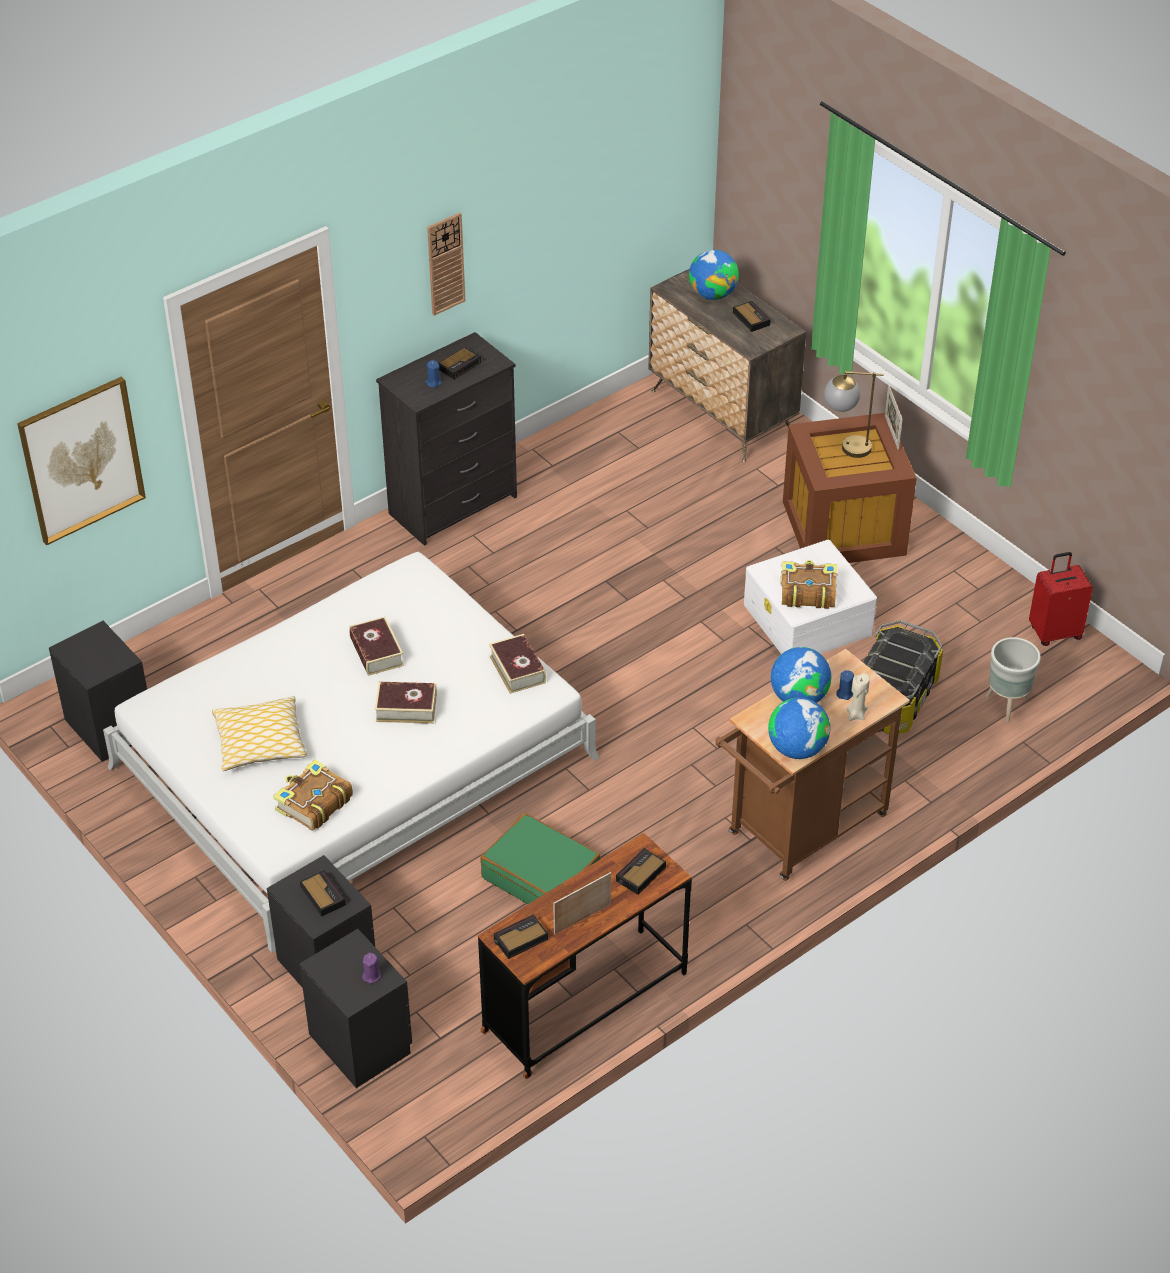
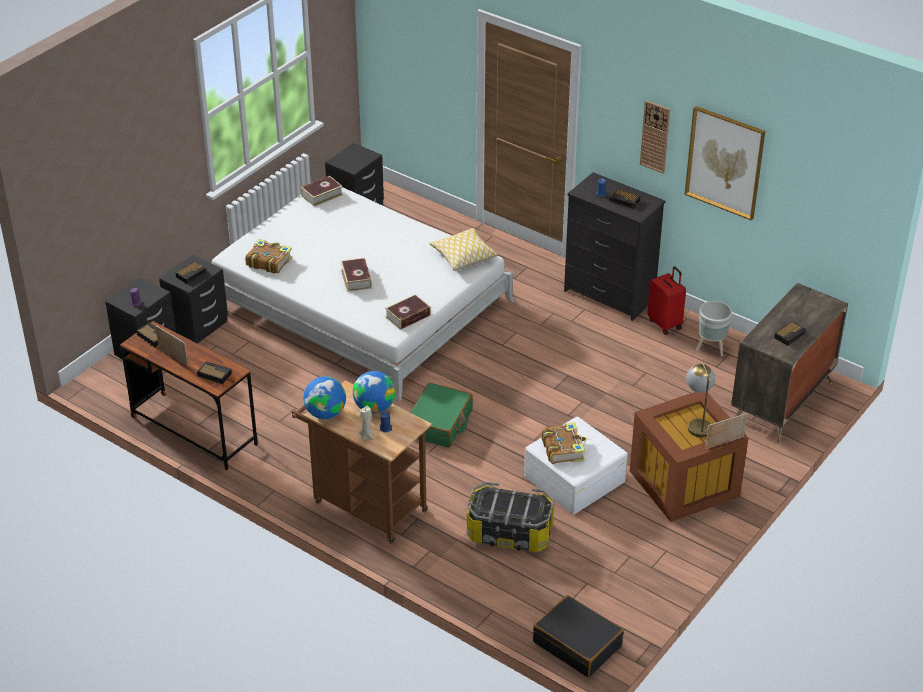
camera: 75 degrees right, 5 degrees down
picture [17,376,146,545] -> picture moved to [685,106,765,220]
pillow [212,696,307,771] -> pillow moved to [429,228,498,271]
book [349,617,404,676] -> book moved to [301,176,343,207]
green suitcase [480,813,600,904] -> green suitcase moved to [410,383,473,448]
globe [689,250,739,300] -> none
grey planter [986,637,1041,722] -> grey planter moved to [696,301,732,357]
red suitcase [1029,552,1093,646] -> red suitcase moved to [647,266,686,335]
none -> black suitcase [533,595,624,677]

